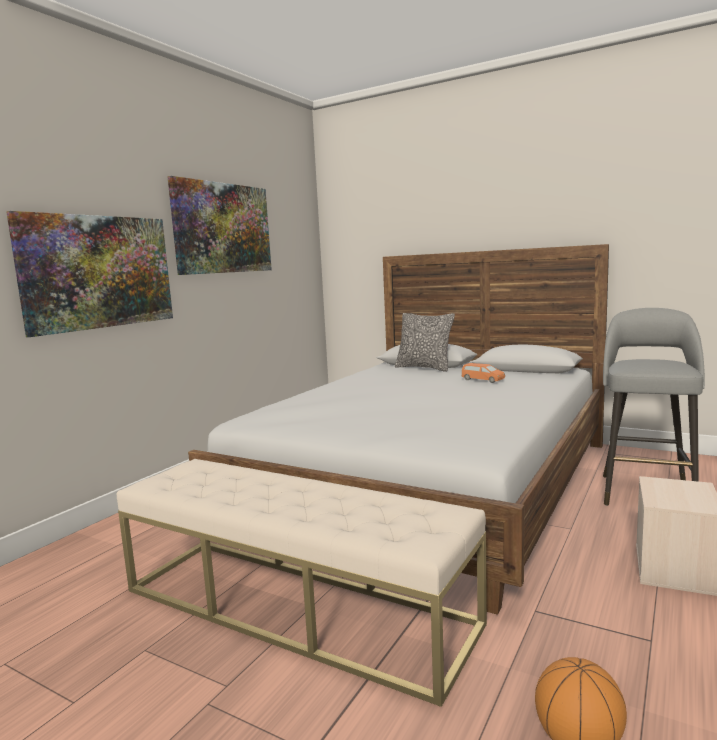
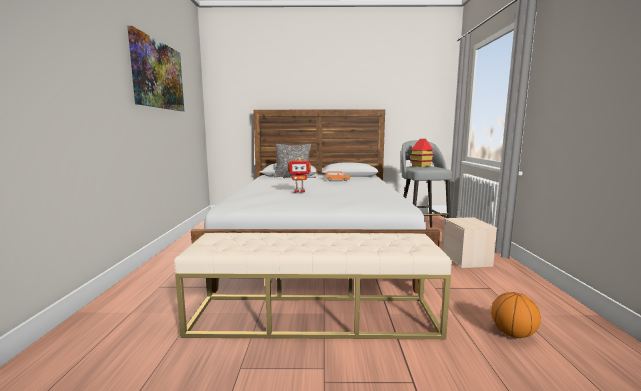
camera: 30 degrees left, 0 degrees up
picture [6,211,173,337] -> none
none -> toy robot [283,157,316,193]
none -> toy house [409,139,434,167]

